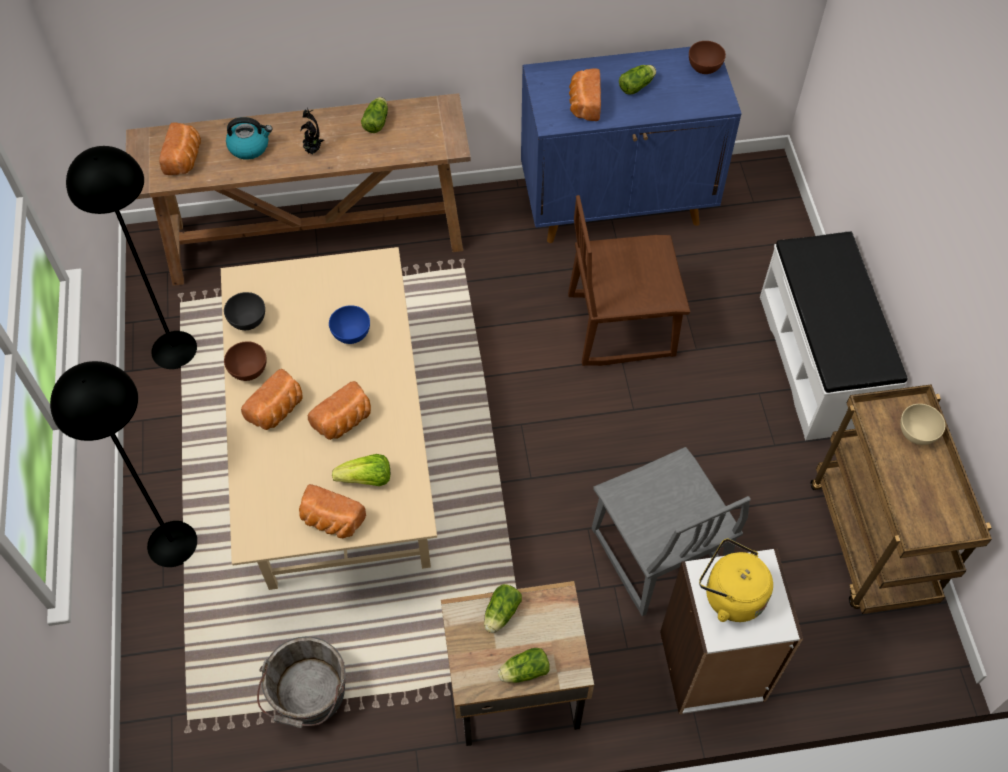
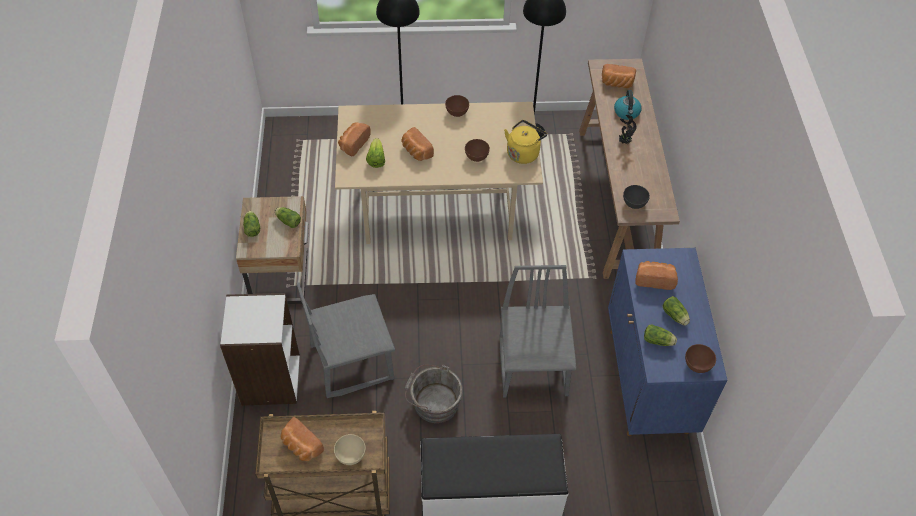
camera: 95 degrees right, 5 degrees down
grey bowl [224,292,265,330] -> grey bowl moved to [623,185,650,209]
bread [241,369,302,430] -> bread moved to [281,417,324,461]
grey bucket [257,637,346,728] -> grey bucket moved to [405,365,463,423]
blue bowl [329,305,370,344] -> brown bowl [465,139,490,162]
lettuce [361,97,388,133] -> lettuce moved to [644,324,677,346]
brown chair [568,195,691,366] -> grey chair [499,265,576,397]
yellow kettle [699,538,773,622] -> yellow kettle moved to [504,120,547,164]

